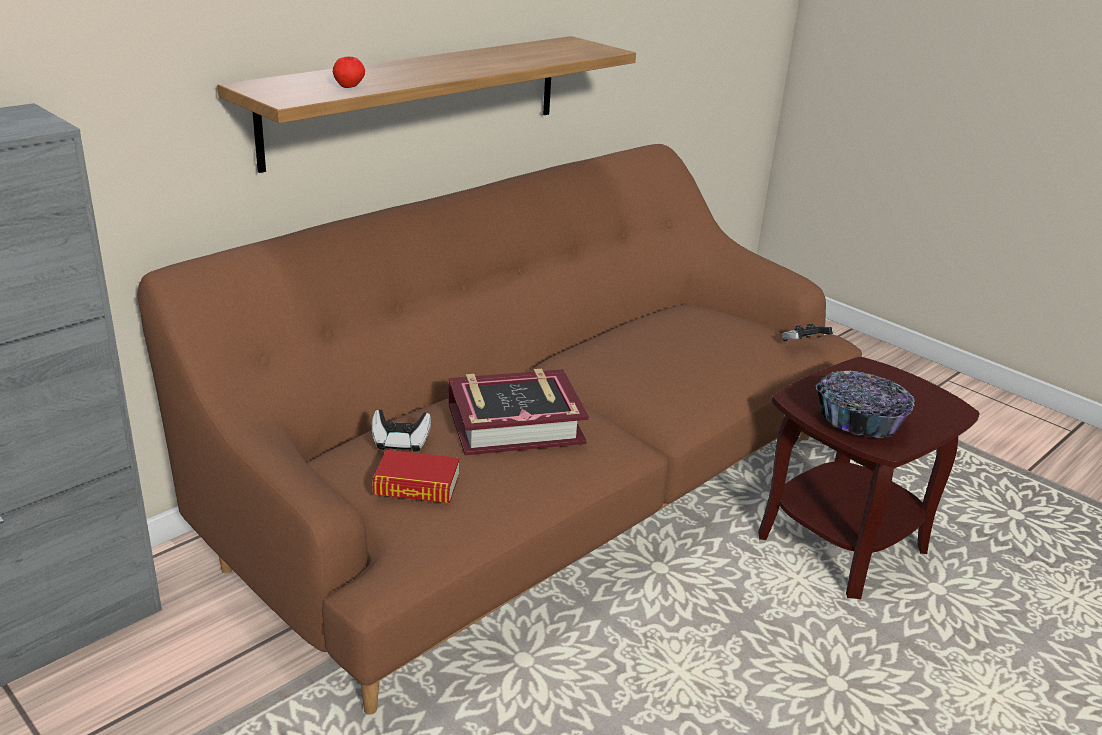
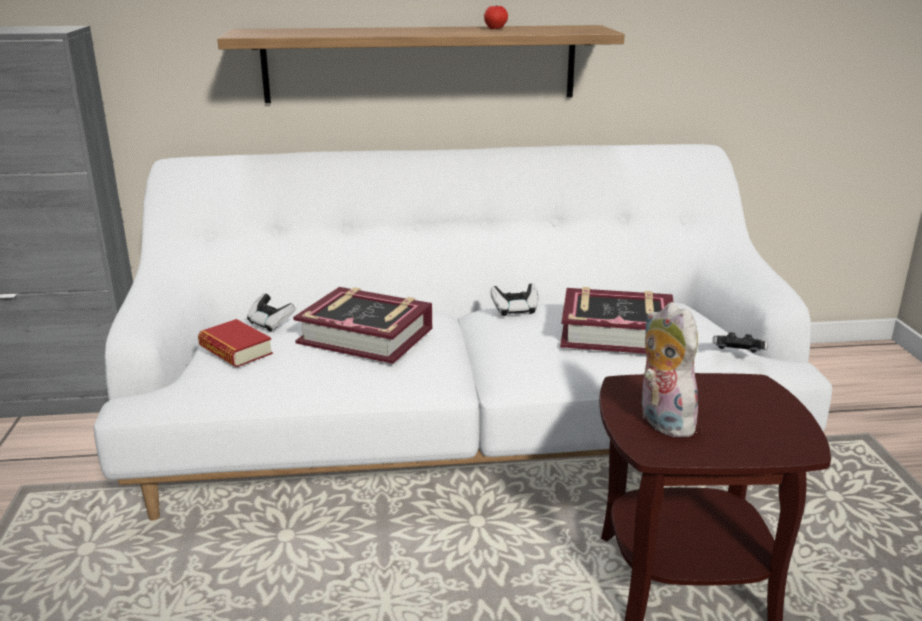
camera: 40 degrees right, 5 degrees down
brown sofa [137,144,862,715] -> white sofa [94,144,832,521]
apple [333,57,365,88] -> apple moved to [484,5,508,29]
bowl [816,371,915,438] -> plush toy [642,302,702,437]
none -> game controller [491,283,538,316]
none -> book [560,287,674,354]

